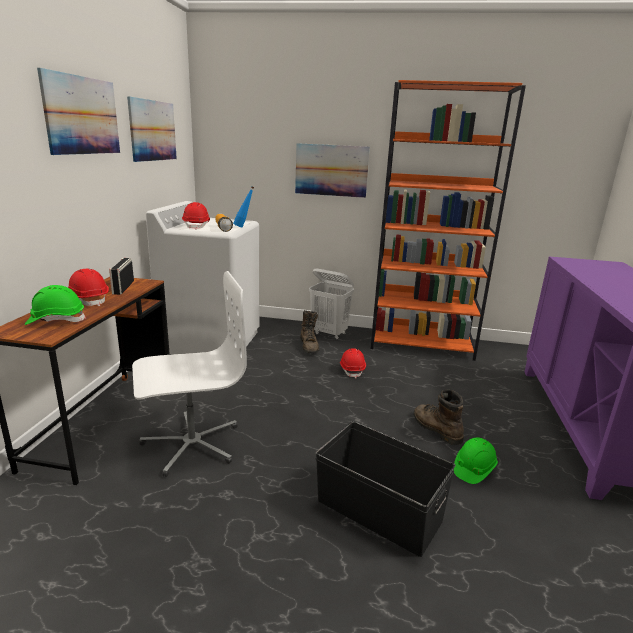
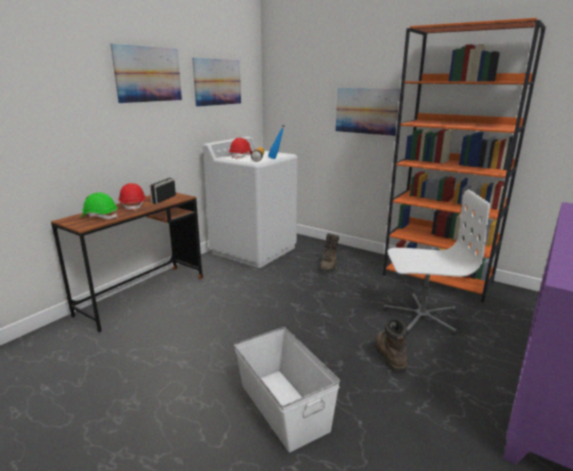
camera: 25 degrees right, 0 degrees up
white office chair [132,271,247,477] -> white office chair moved to [383,189,490,336]
white laundry basket [309,269,354,339] -> none
black storage box [316,421,455,557] -> white storage box [234,327,340,452]
red hard hat [340,348,366,378] -> none
green hard hat [454,437,498,484] -> none

